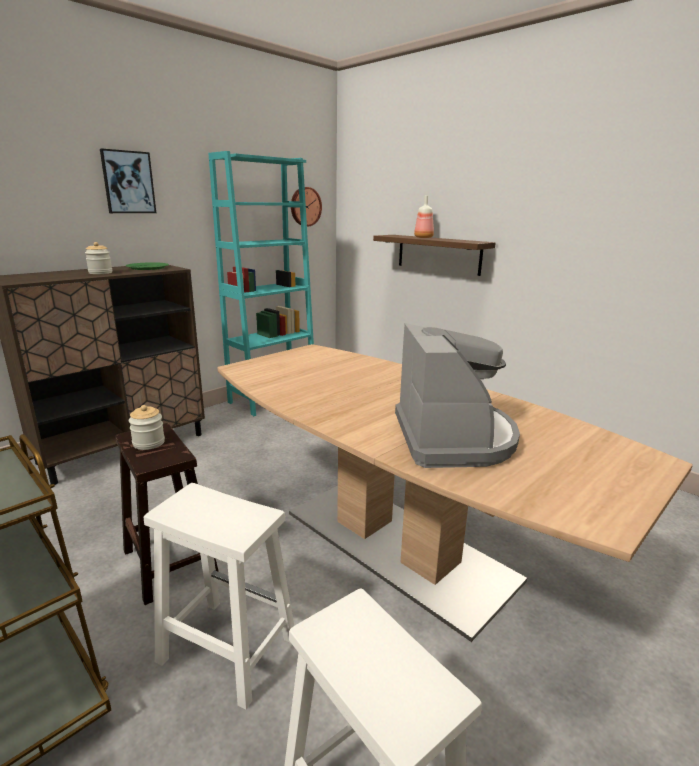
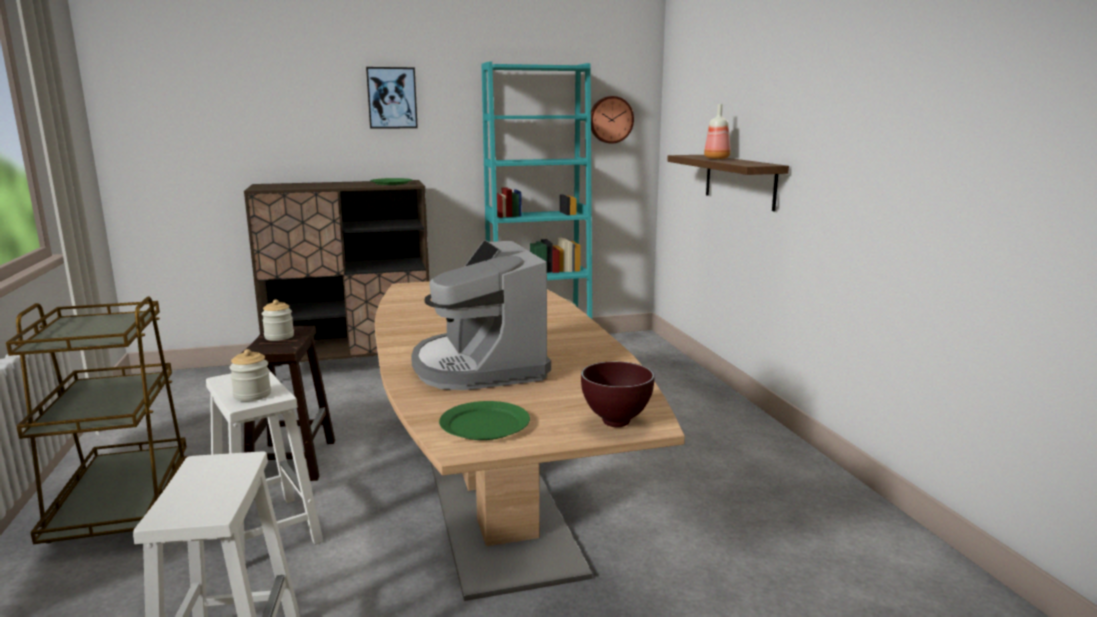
camera: 30 degrees right, 5 degrees down
jar [85,242,112,274] -> jar moved to [229,349,271,402]
coffee machine [395,323,520,468] -> coffee machine turned 135 degrees clockwise [411,240,551,390]
none -> green plate [439,401,530,440]
none -> brown bowl [581,361,655,427]

